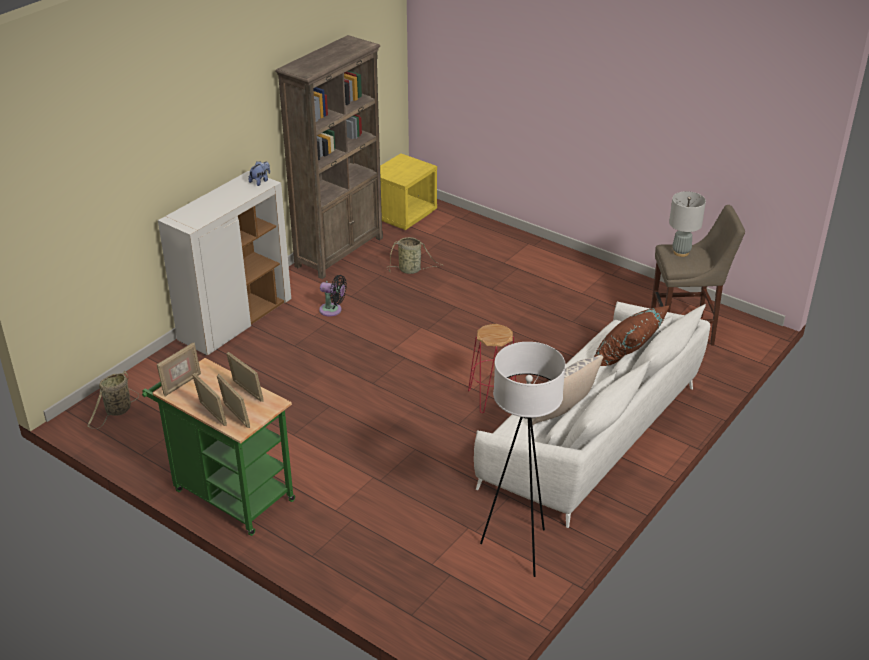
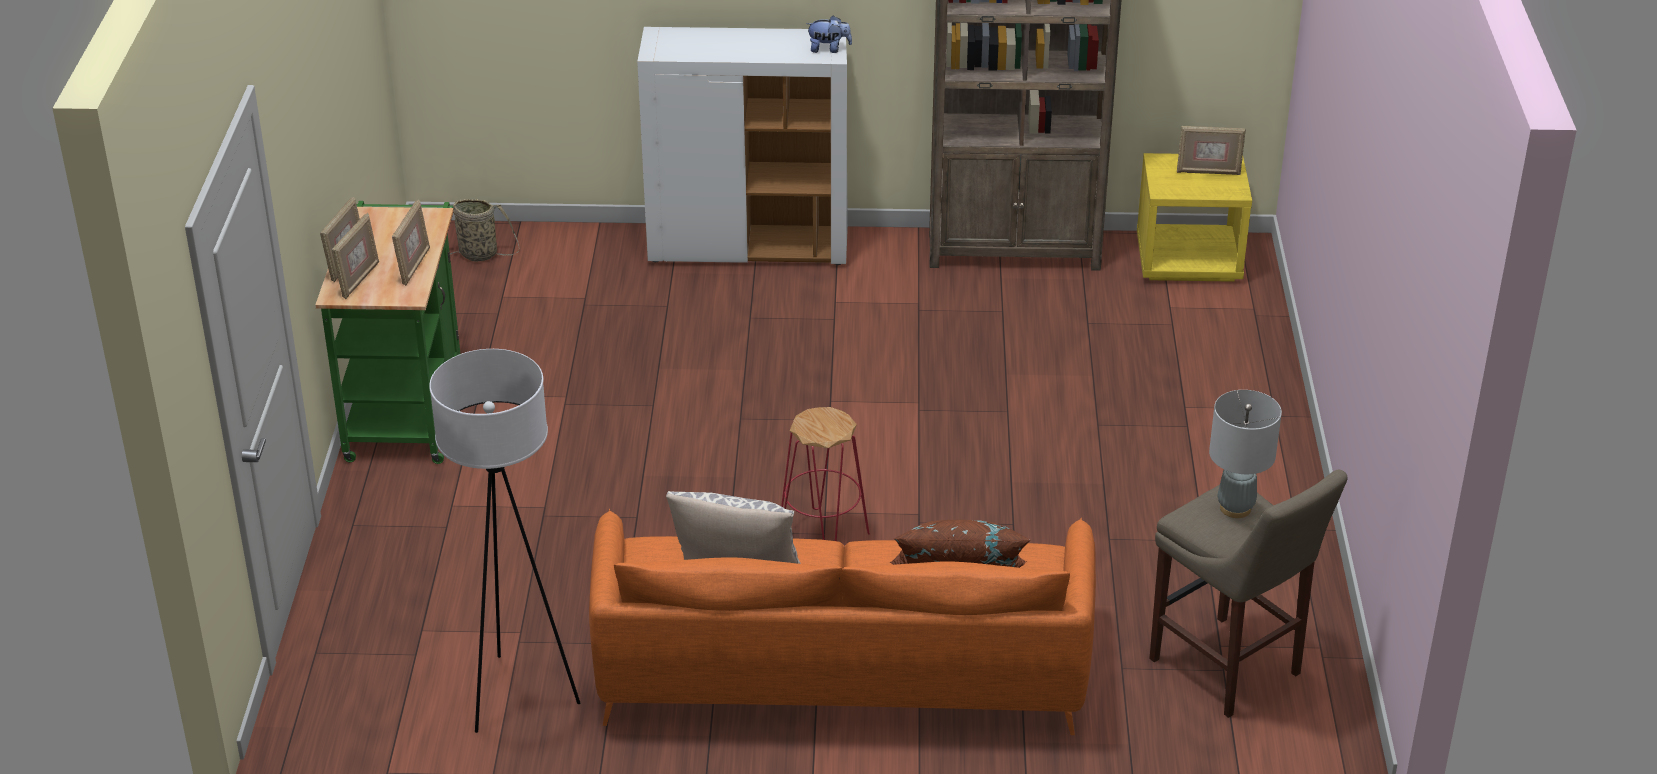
camera: 55 degrees right, 0 degrees up
picture frame [157,343,201,397] -> picture frame moved to [1177,126,1246,175]
black fan [319,275,347,316] -> none
basket [387,237,443,274] -> none
white sofa [474,301,710,528] -> orange sofa [589,509,1096,735]

